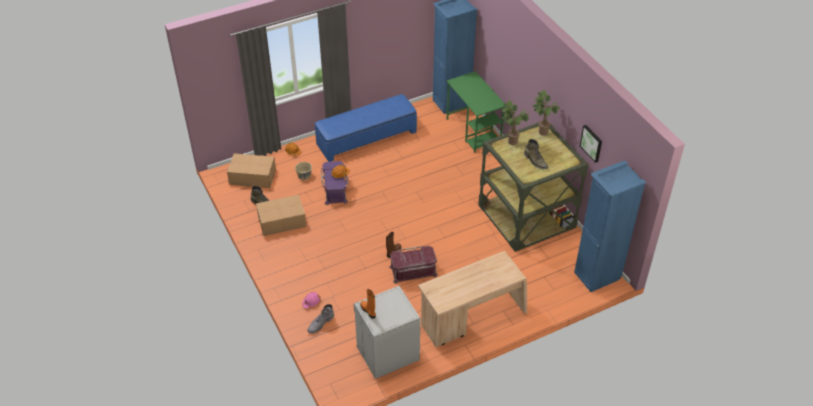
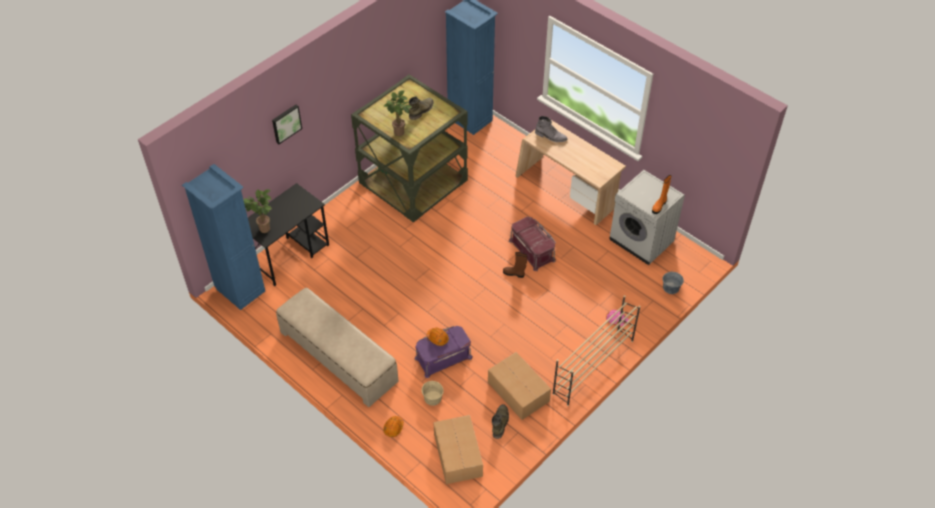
camera: 110 degrees left, 5 degrees up
grey boot [307,304,334,334] -> grey boot moved to [535,116,568,142]
blue bench [315,94,417,162] -> beige bench [276,288,398,407]
green desk [447,71,506,153] -> black desk [248,183,329,286]
potted plant [532,90,560,136] -> potted plant moved to [243,189,272,233]
picture [580,125,602,163] -> picture moved to [272,105,302,144]
none -> beige shoe rack [553,295,640,406]
none -> grey bucket [663,271,684,294]

